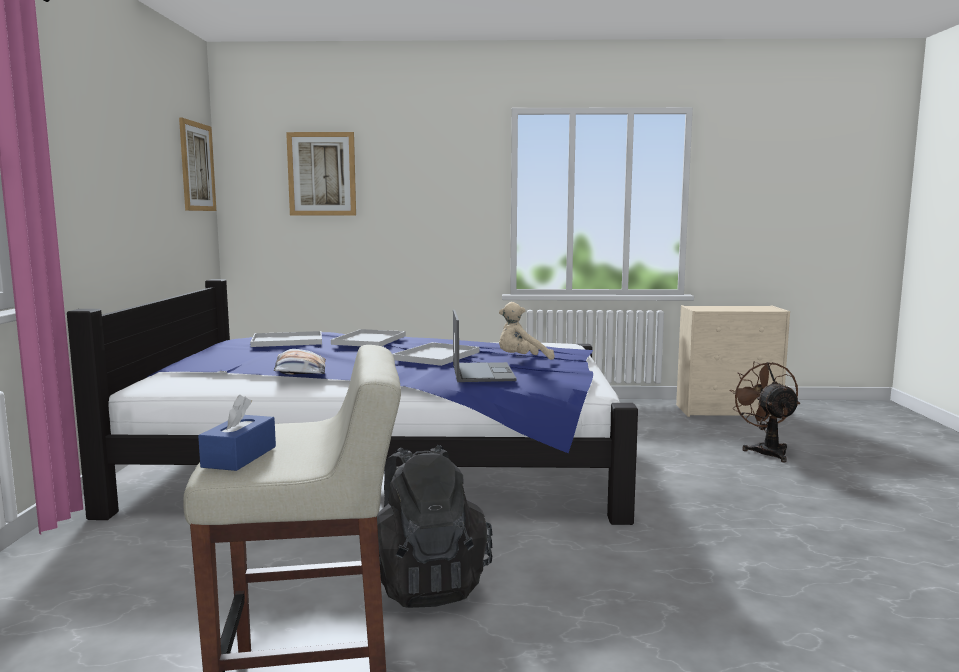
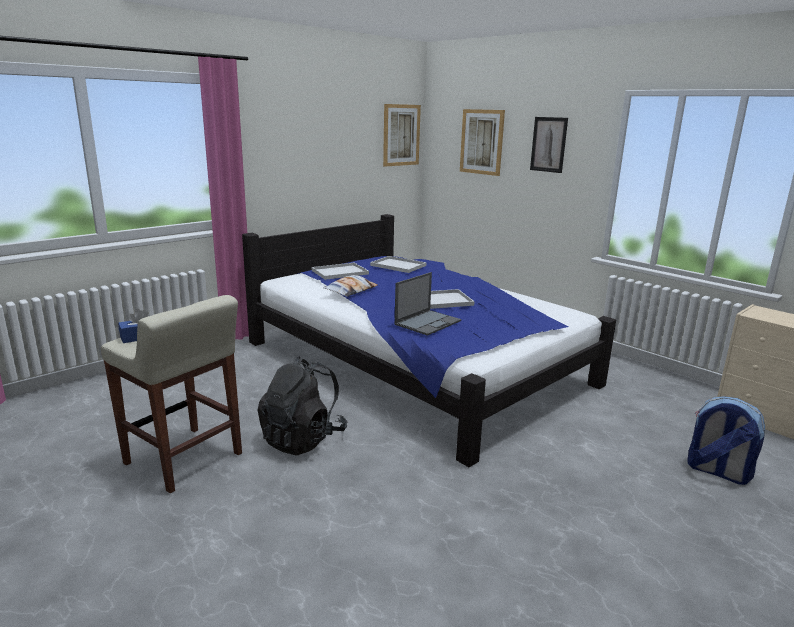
camera: 45 degrees right, 10 degrees up
white tray [331,329,406,346] -> white tray moved to [312,263,369,280]
beige plush toy [499,302,555,360] -> none
brown fan [729,361,800,463] -> backpack [687,396,765,485]
none -> picture [530,117,568,173]

